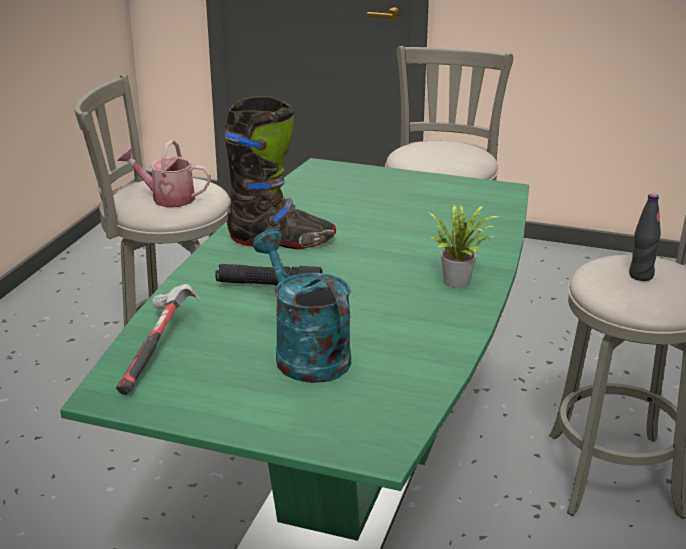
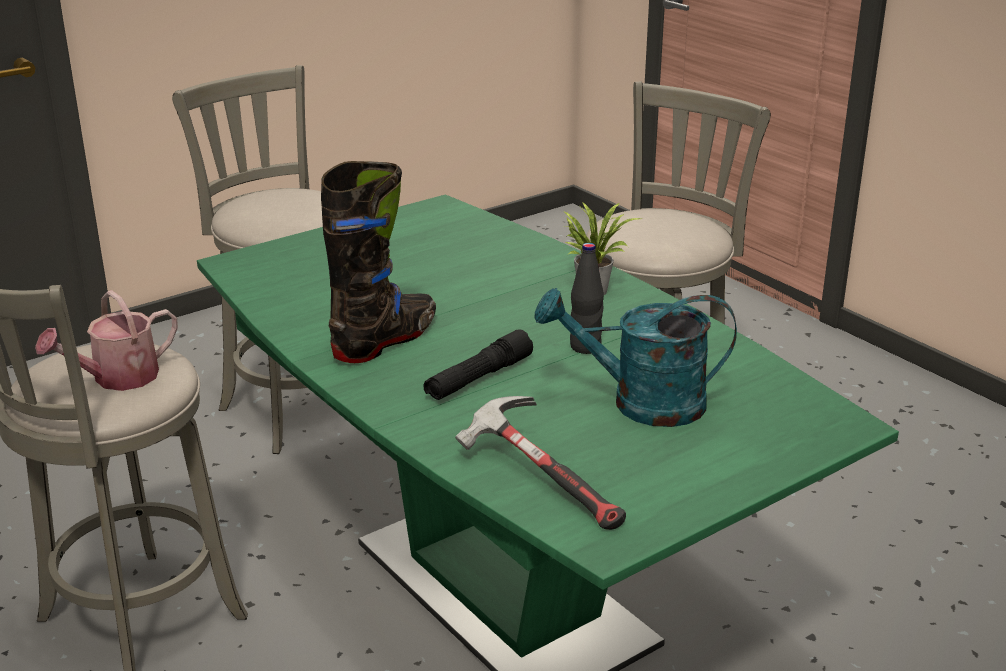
camera: 55 degrees left, 0 degrees up
black bottle [629,194,661,281] -> black bottle moved to [570,243,604,354]

